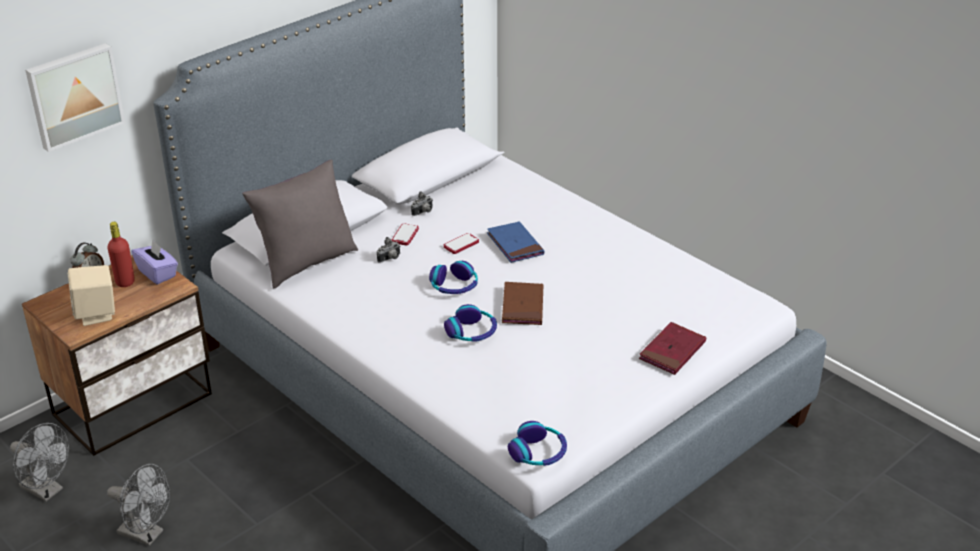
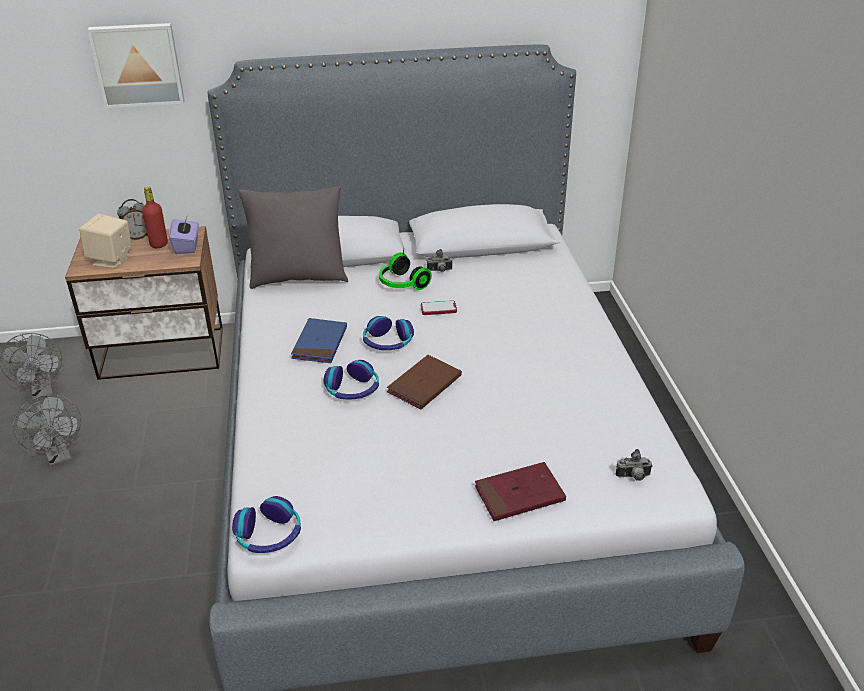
camera: 35 degrees right, 0 degrees up
camera [377,237,401,263] -> camera moved to [616,449,653,481]
phone [392,223,419,245] -> headphones [379,248,432,290]
blue book [487,222,544,263] -> blue book moved to [291,318,347,363]

